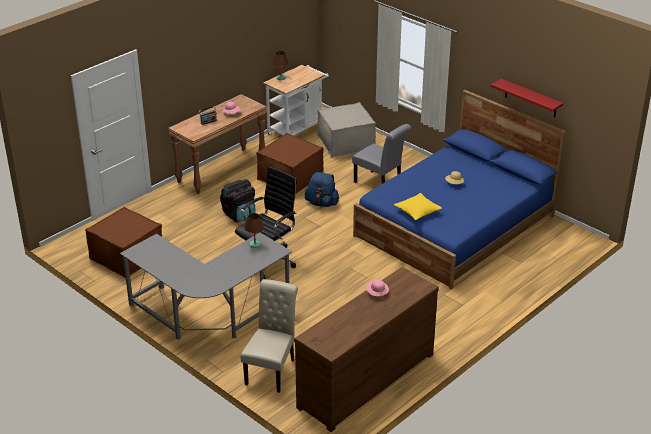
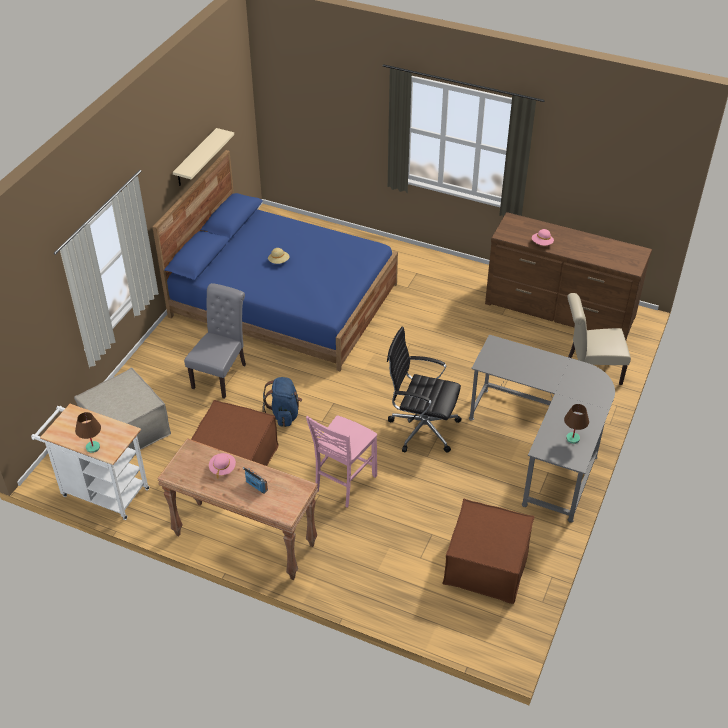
camera: 110 degrees left, 10 degrees up
black backpack [220,179,256,222] -> pink chair [306,415,377,508]
brown table lamp [244,213,264,248] -> brown table lamp moved to [564,404,589,444]
yellow pillow [394,193,442,220] -> none
red shelf [491,79,563,117] -> beige shelf [173,128,234,186]

